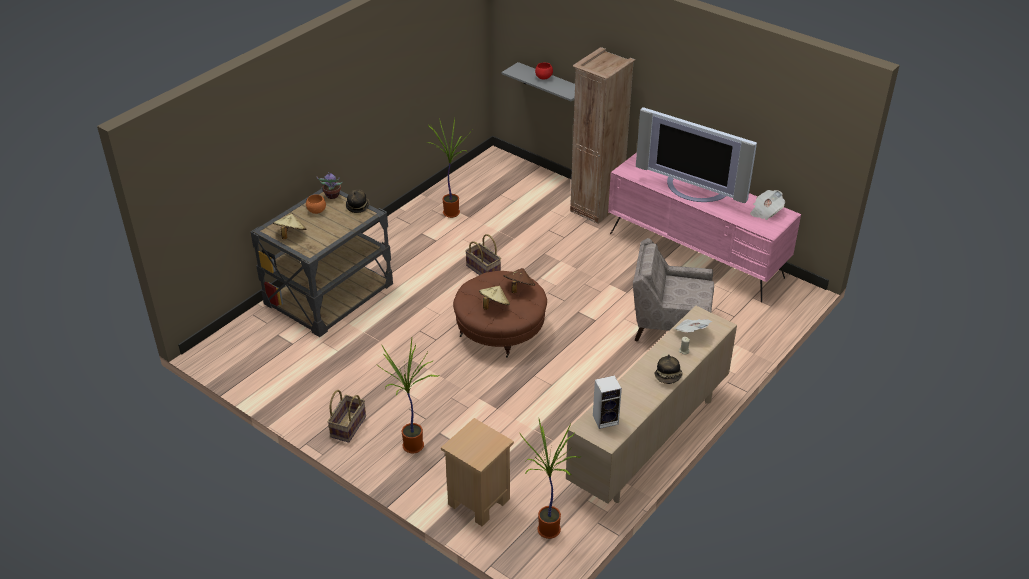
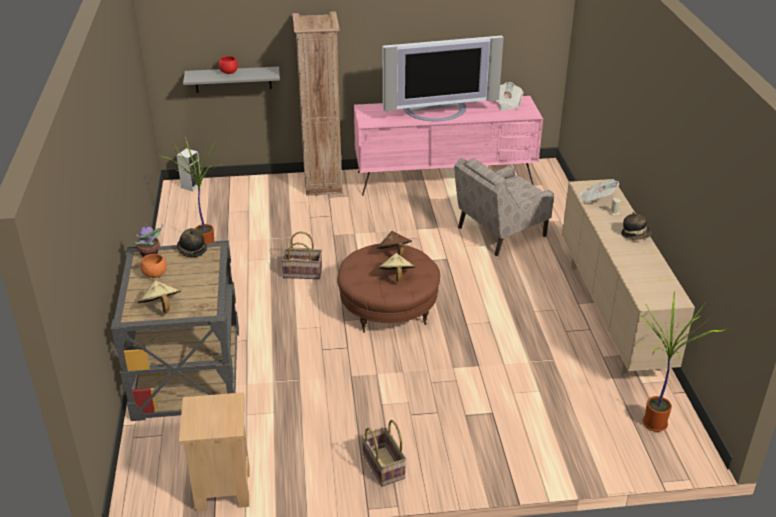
camera: 45 degrees left, 5 degrees down
potted plant [375,338,440,453] -> none
beige nightstand [441,418,514,526] -> beige nightstand moved to [179,392,250,512]
speaker [593,375,622,429] -> speaker moved to [177,148,202,192]

